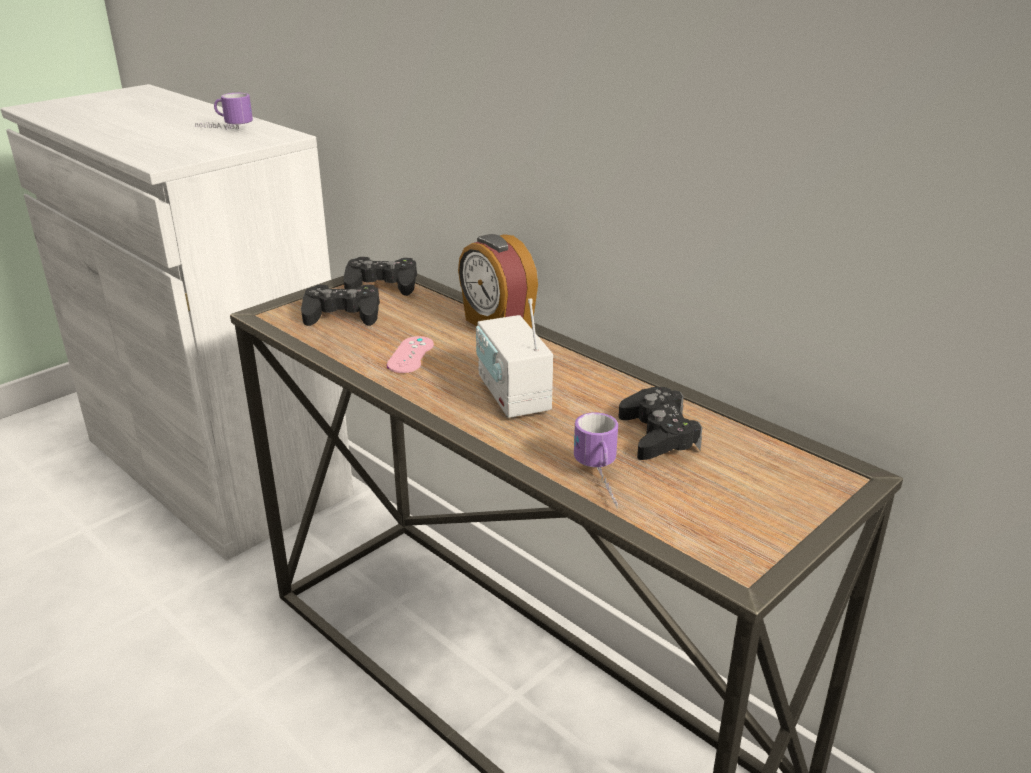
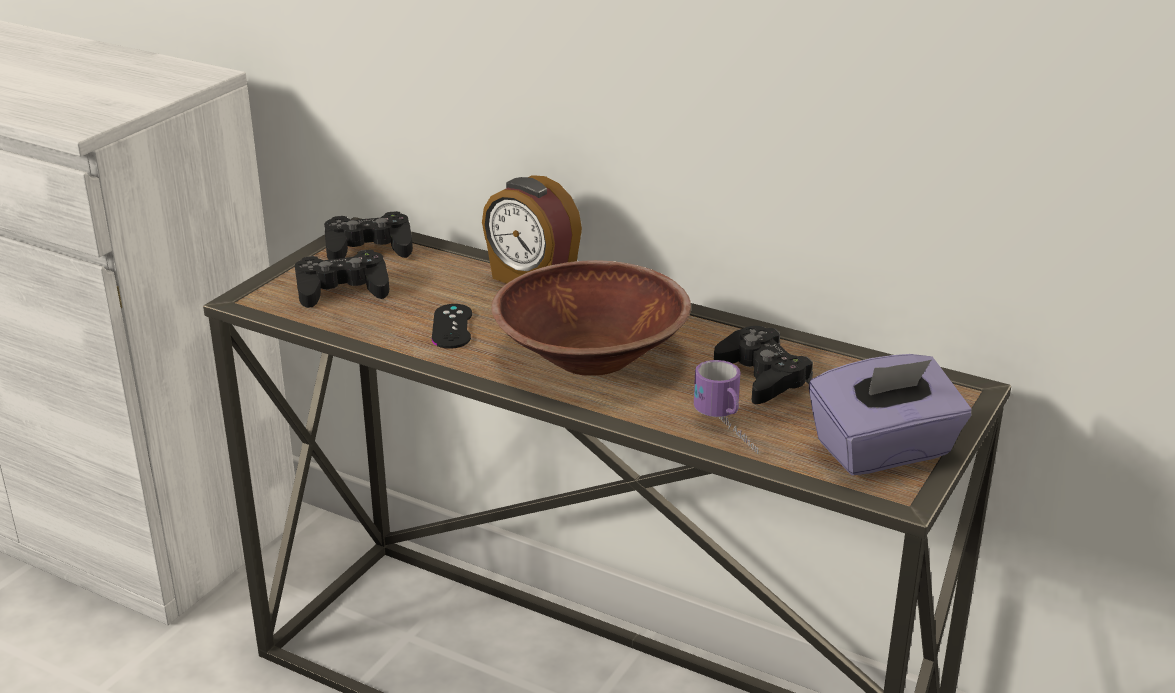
camera: 15 degrees left, 0 degrees up
mug [195,93,253,130] -> none
pink game controller [387,336,434,373] -> black game controller [432,304,472,349]
radio [476,298,553,418] -> brown bowl [491,260,691,376]
none -> purple tissue box [809,354,972,475]

